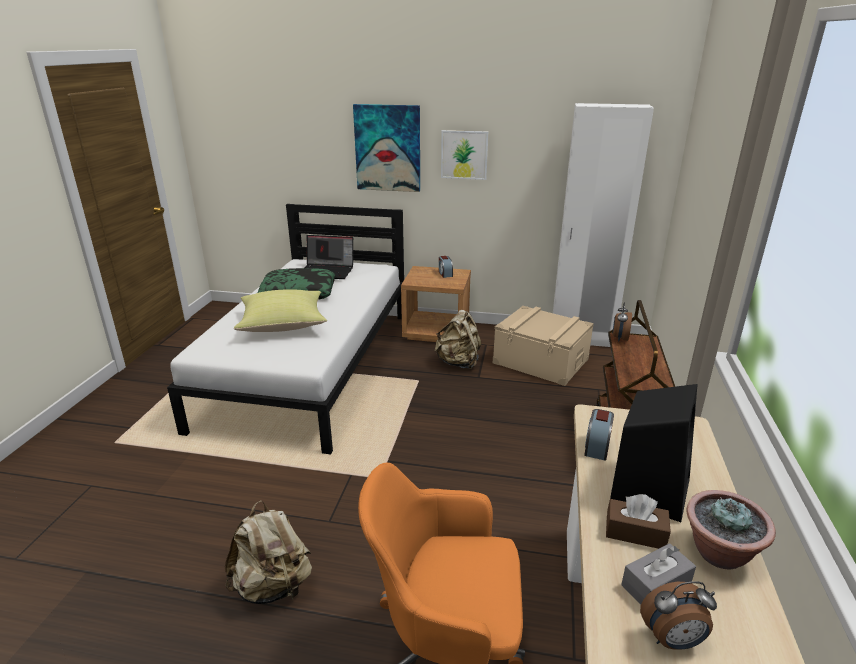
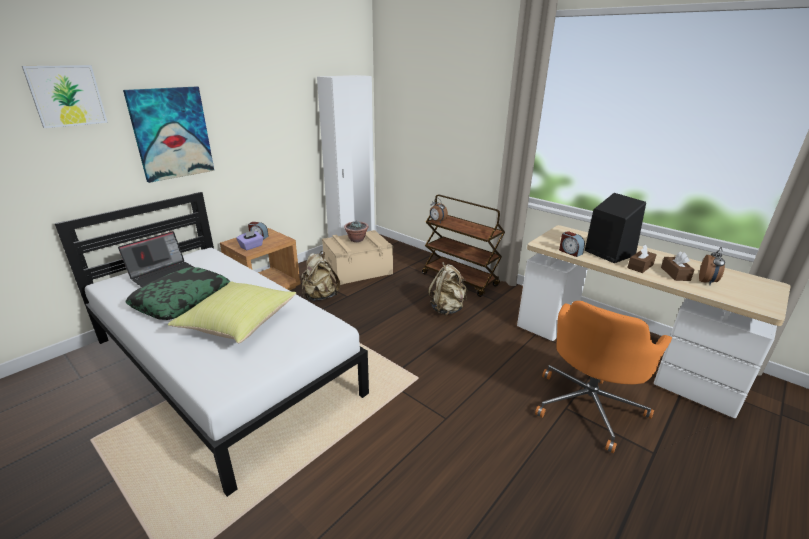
camera: 60 degrees left, 0 degrees up
beige backpack [225,500,312,604] -> beige backpack moved to [428,262,467,315]
picture [441,130,488,180] -> picture moved to [22,65,108,128]
grey tissue box [621,543,696,605] -> brown tissue box [661,252,694,281]
potted plant [686,490,776,570] -> potted plant moved to [344,221,369,242]
none -> purple tissue box [236,230,264,250]

